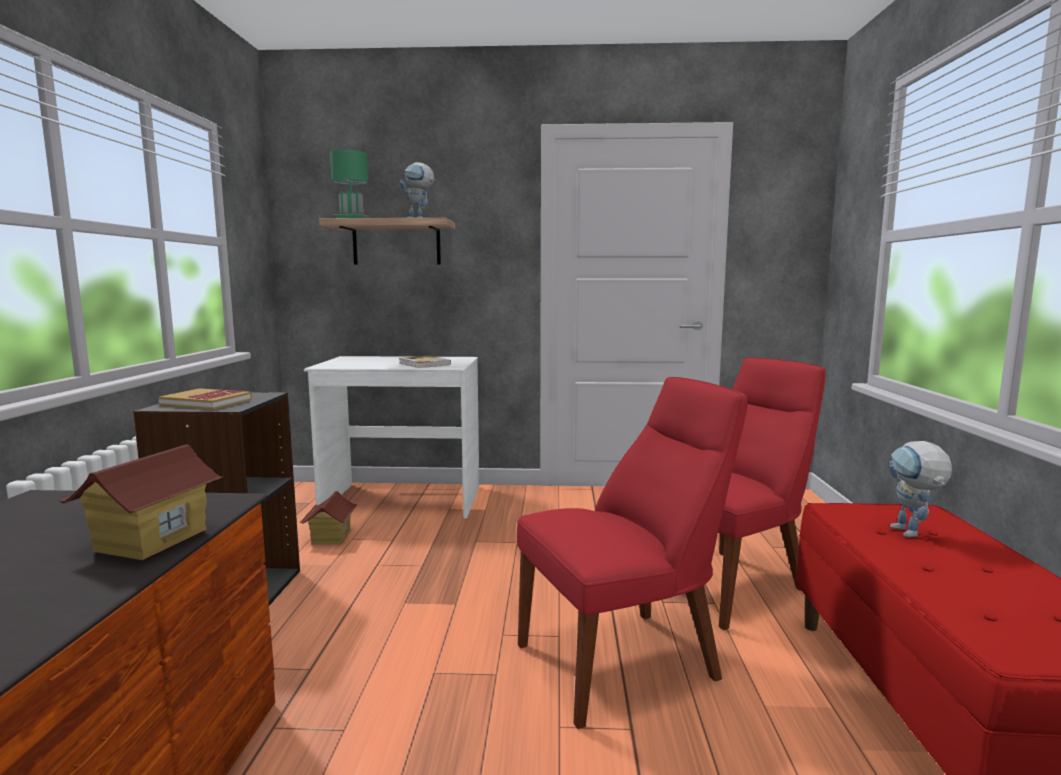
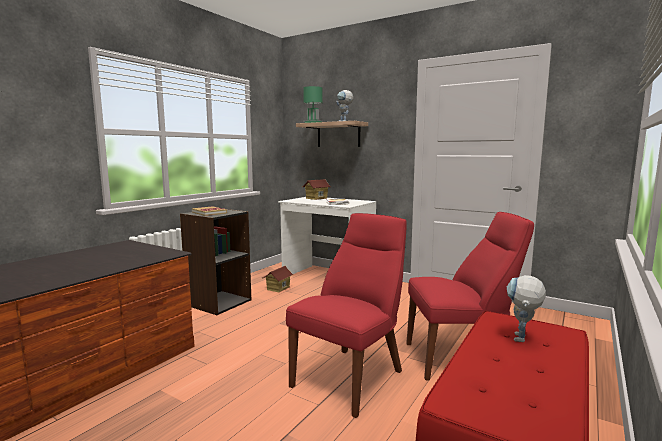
camera: 30 degrees right, 0 degrees up
toy house [58,444,224,560] -> toy house moved to [303,179,331,200]
red chair [517,377,748,729] -> red chair turned 60 degrees counterclockwise [286,213,407,418]

